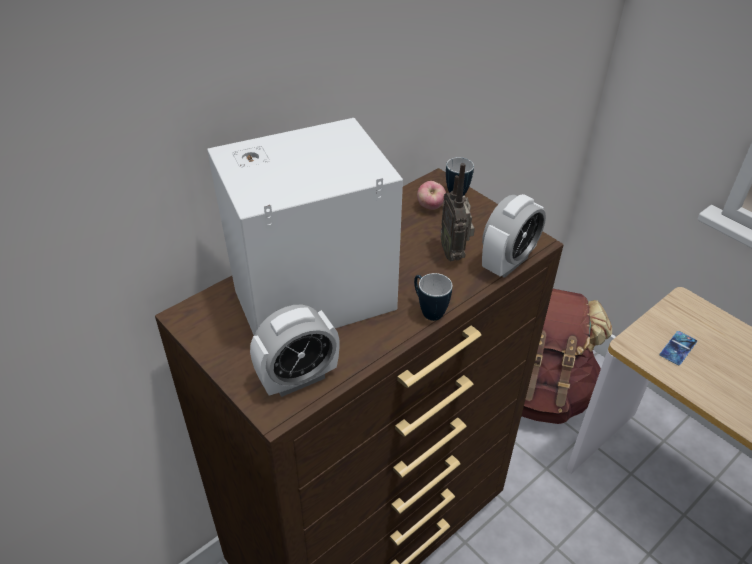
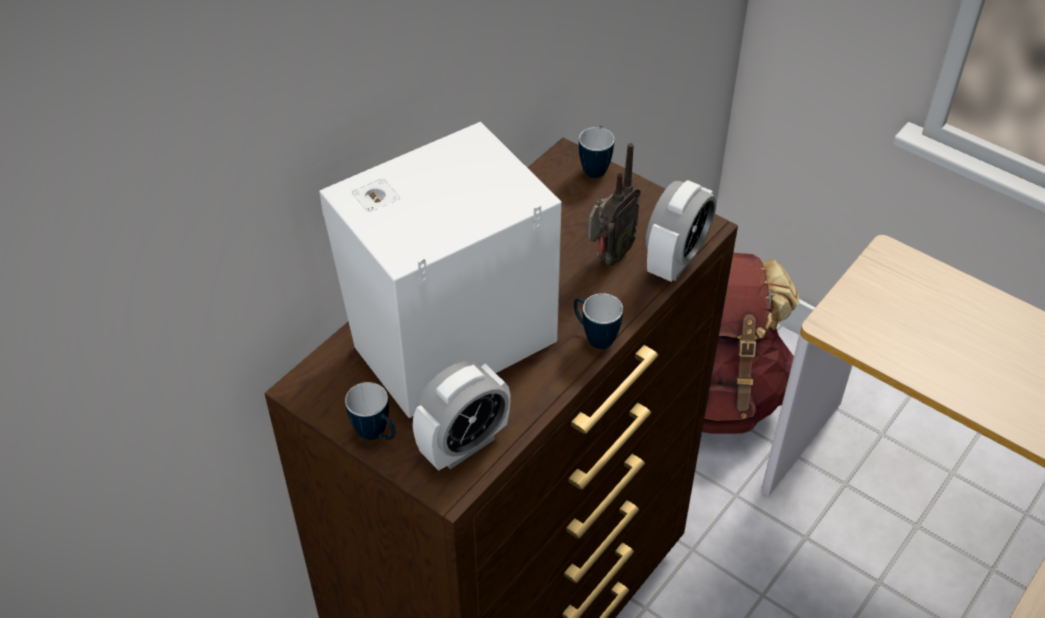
camera: 10 degrees left, 5 degrees up
apple [417,181,446,210] -> none
radio [441,163,475,261] -> radio turned 120 degrees counterclockwise [588,143,640,266]
phone [659,331,697,365] -> none
none -> mug [345,382,396,440]

